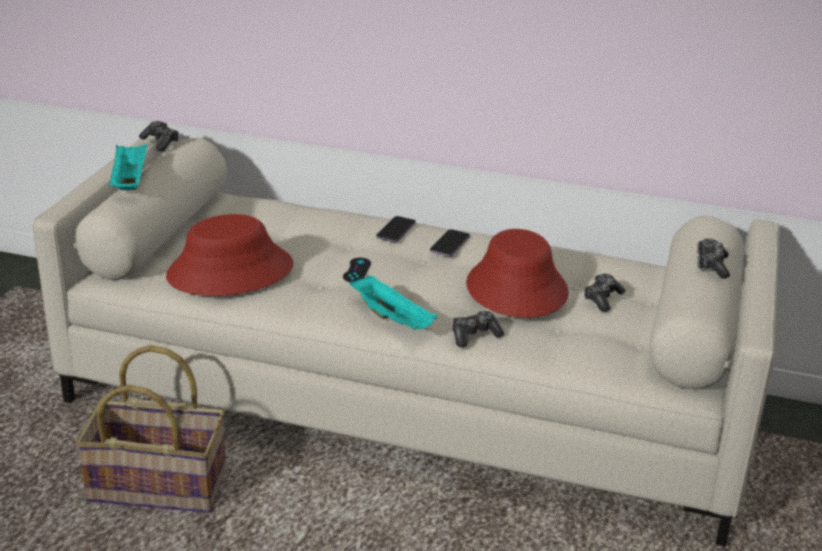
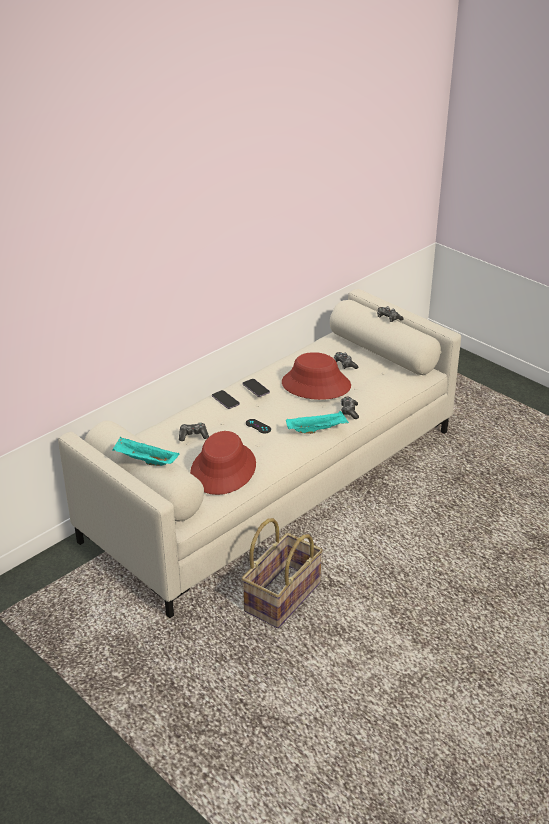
camera: 60 degrees left, 5 degrees up
game controller [139,121,179,151] -> game controller moved to [179,423,209,441]

